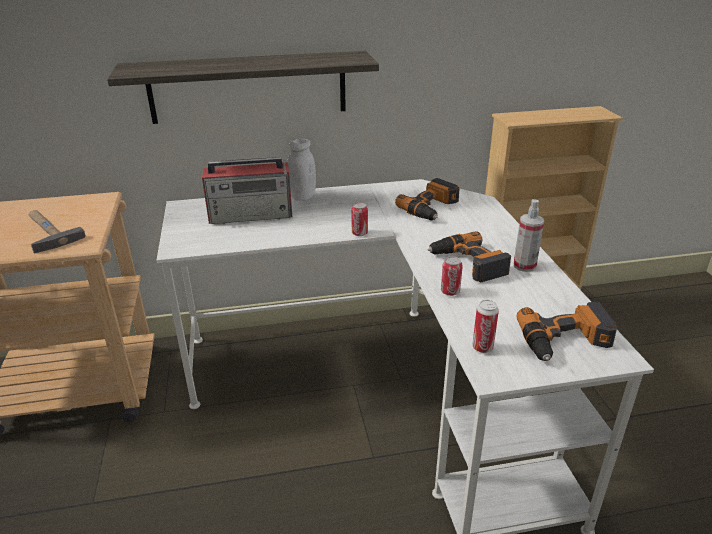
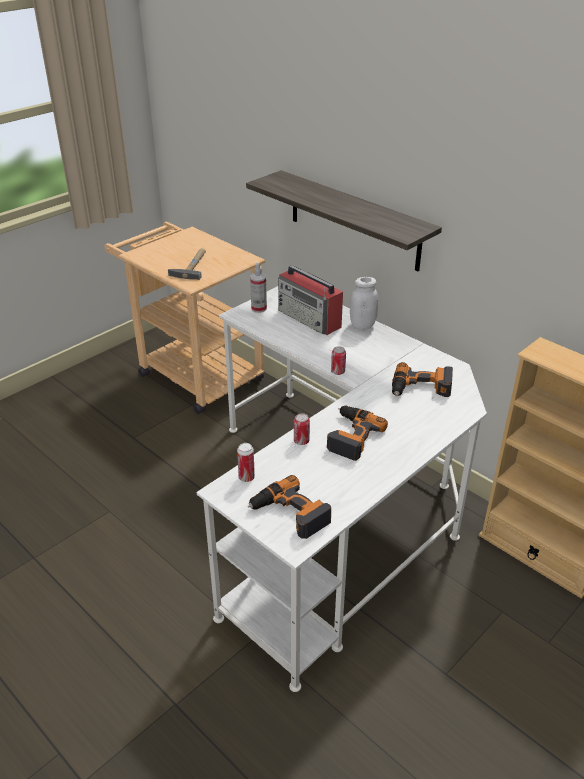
camera: 55 degrees right, 5 degrees up
spray bottle [513,199,544,272] -> spray bottle moved to [250,263,267,313]

